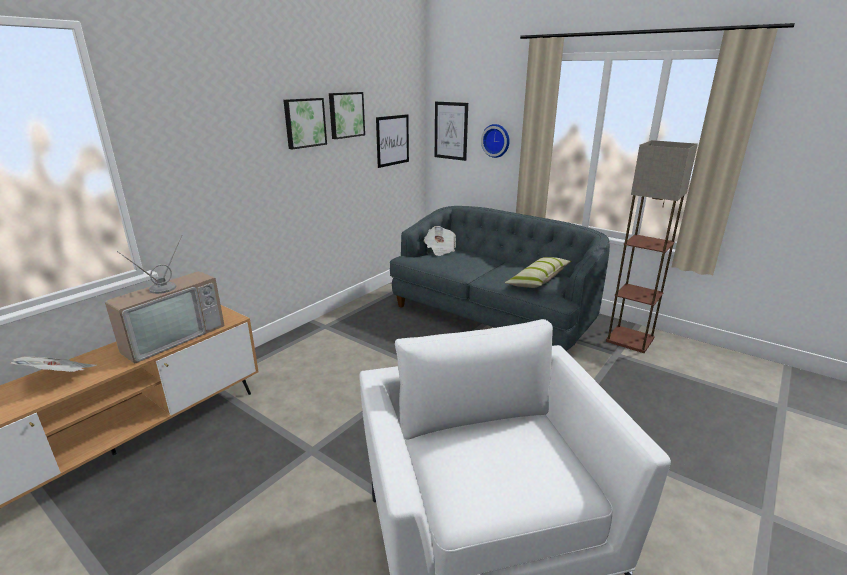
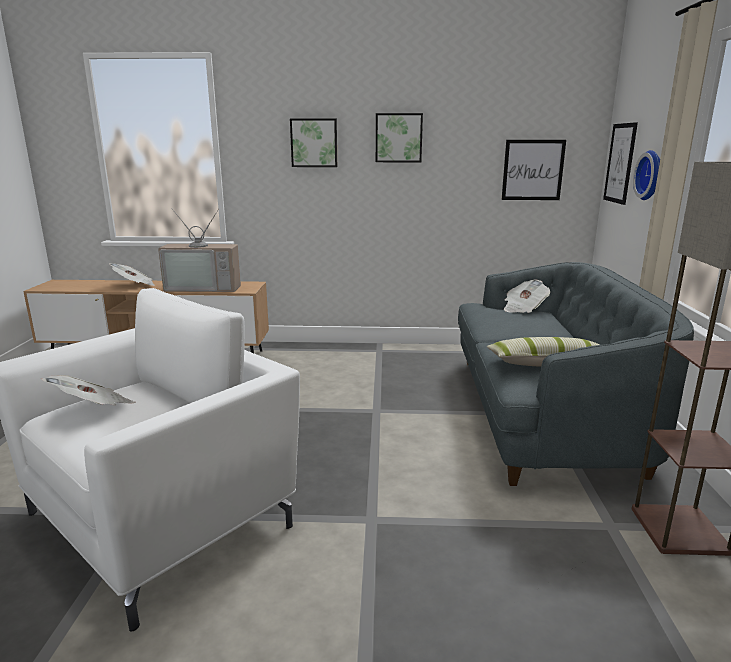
camera: 55 degrees right, 5 degrees down
picture [329,92,365,139] -> picture moved to [290,119,337,167]
none -> newspaper [41,375,136,405]

